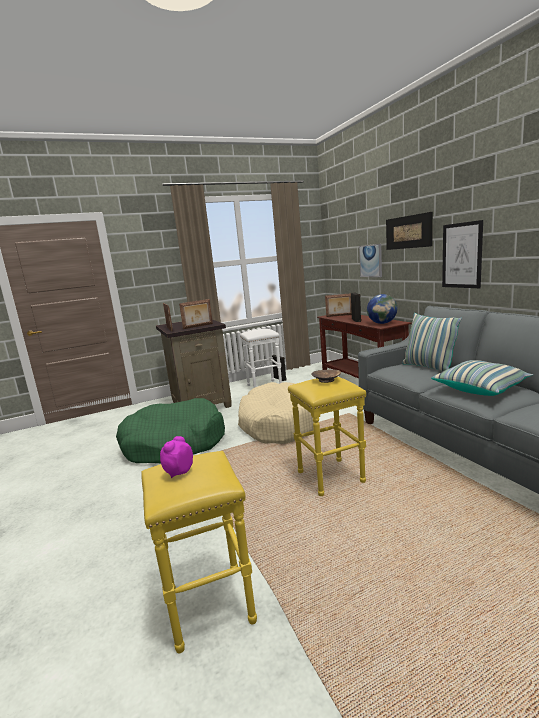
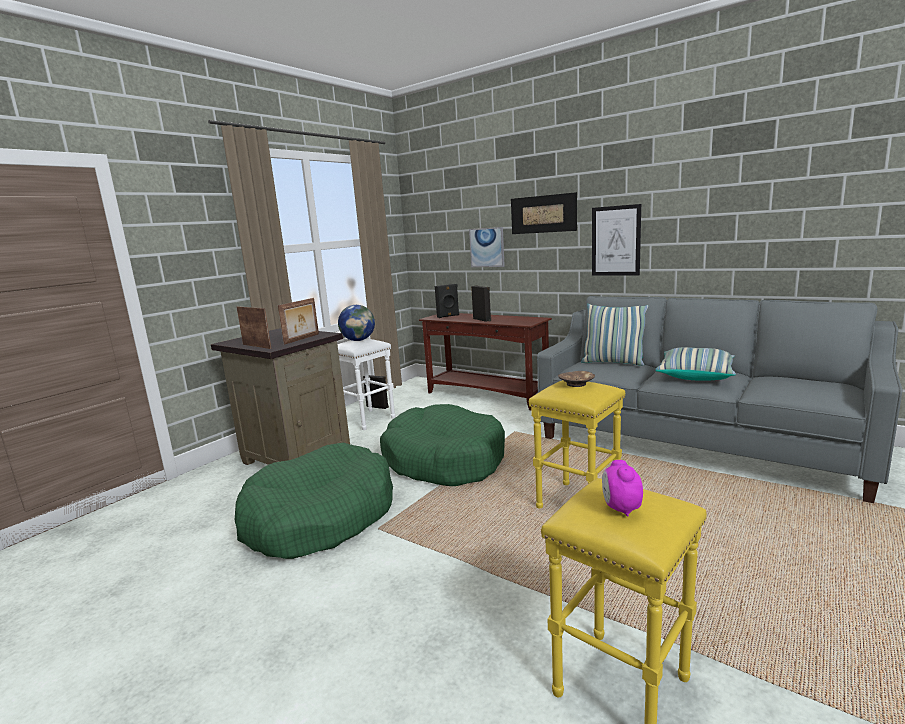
camera: 30 degrees left, 0 degrees up
beige dog bed [238,382,314,444] -> green dog bed [380,404,505,486]
picture frame [325,293,352,317] -> black speaker [435,284,459,318]
globe [367,294,397,324] -> globe moved to [338,305,375,341]

